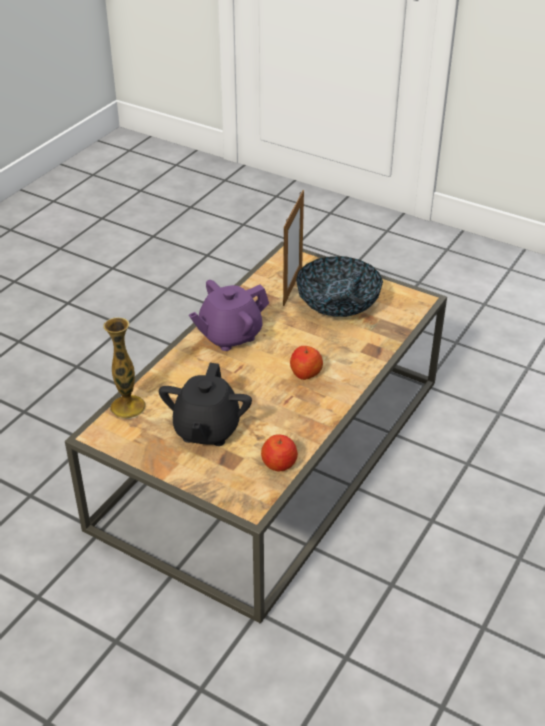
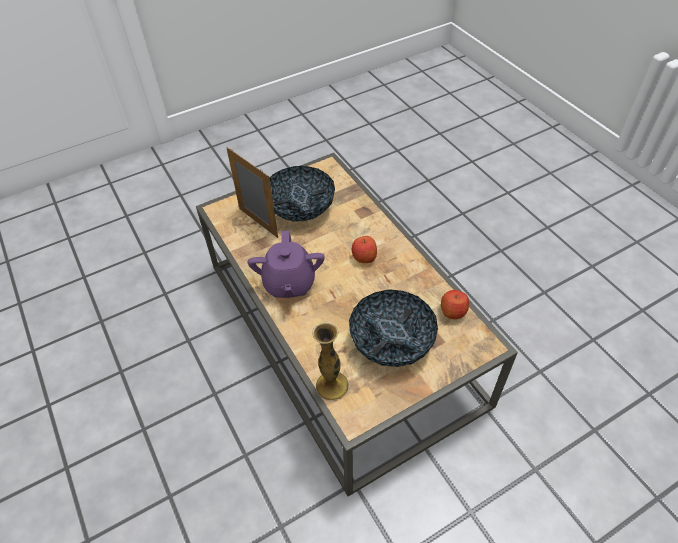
camera: 60 degrees left, 10 degrees up
black teapot [159,363,252,446] -> bowl [349,289,438,367]

